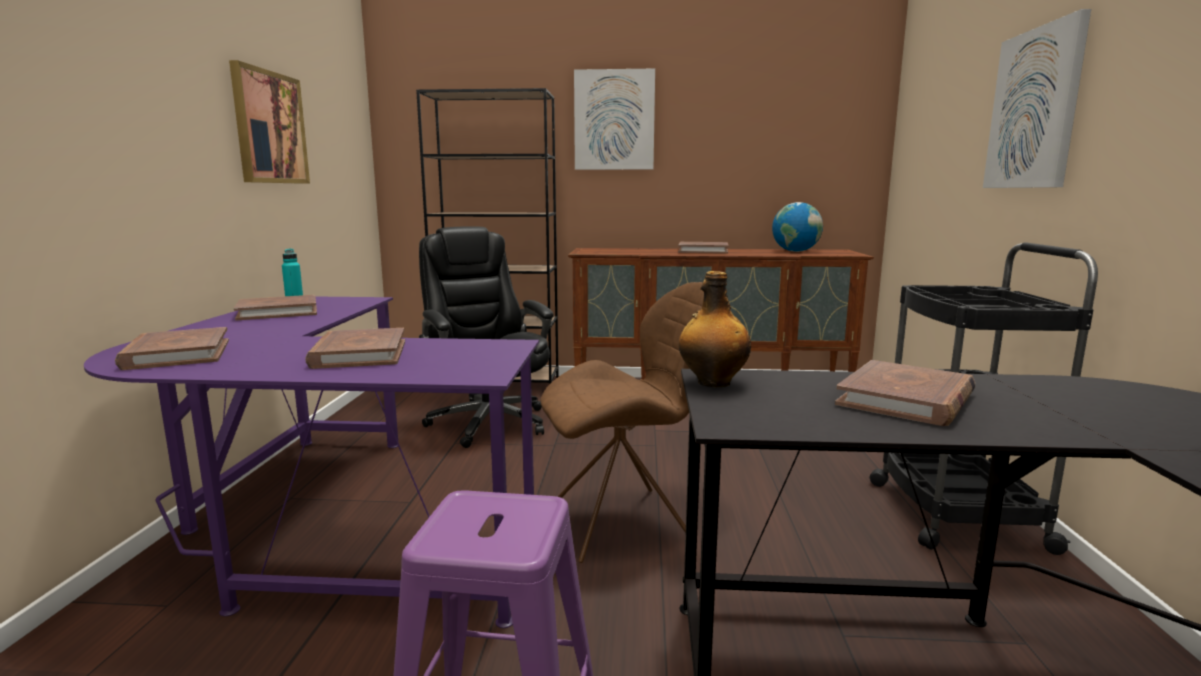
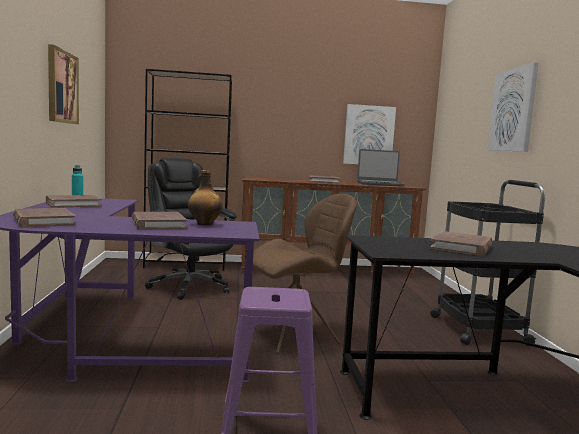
camera: 10 degrees left, 5 degrees down
picture [574,69,655,170] -> picture moved to [343,104,396,164]
bottle [679,271,751,387] -> bottle moved to [188,170,223,226]
globe [772,202,823,252] -> laptop [357,149,404,187]

